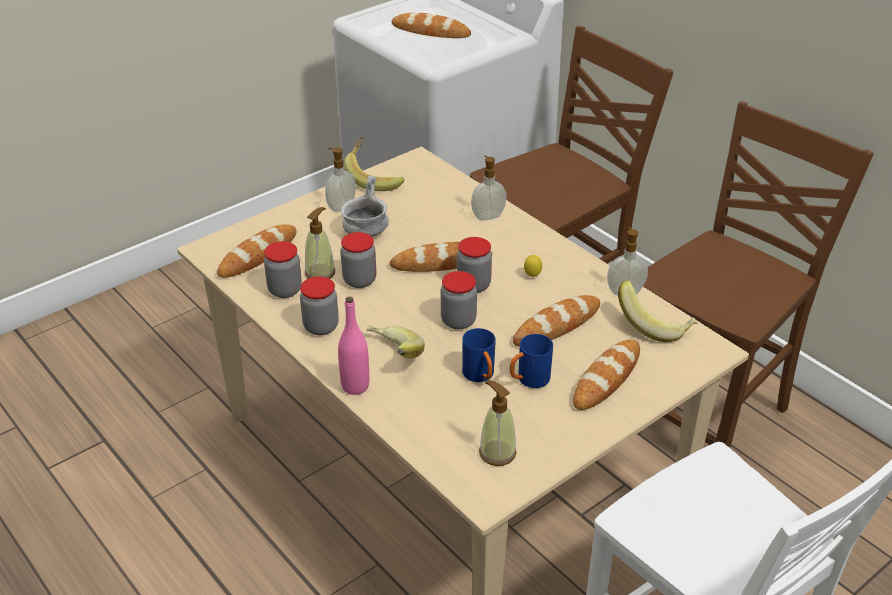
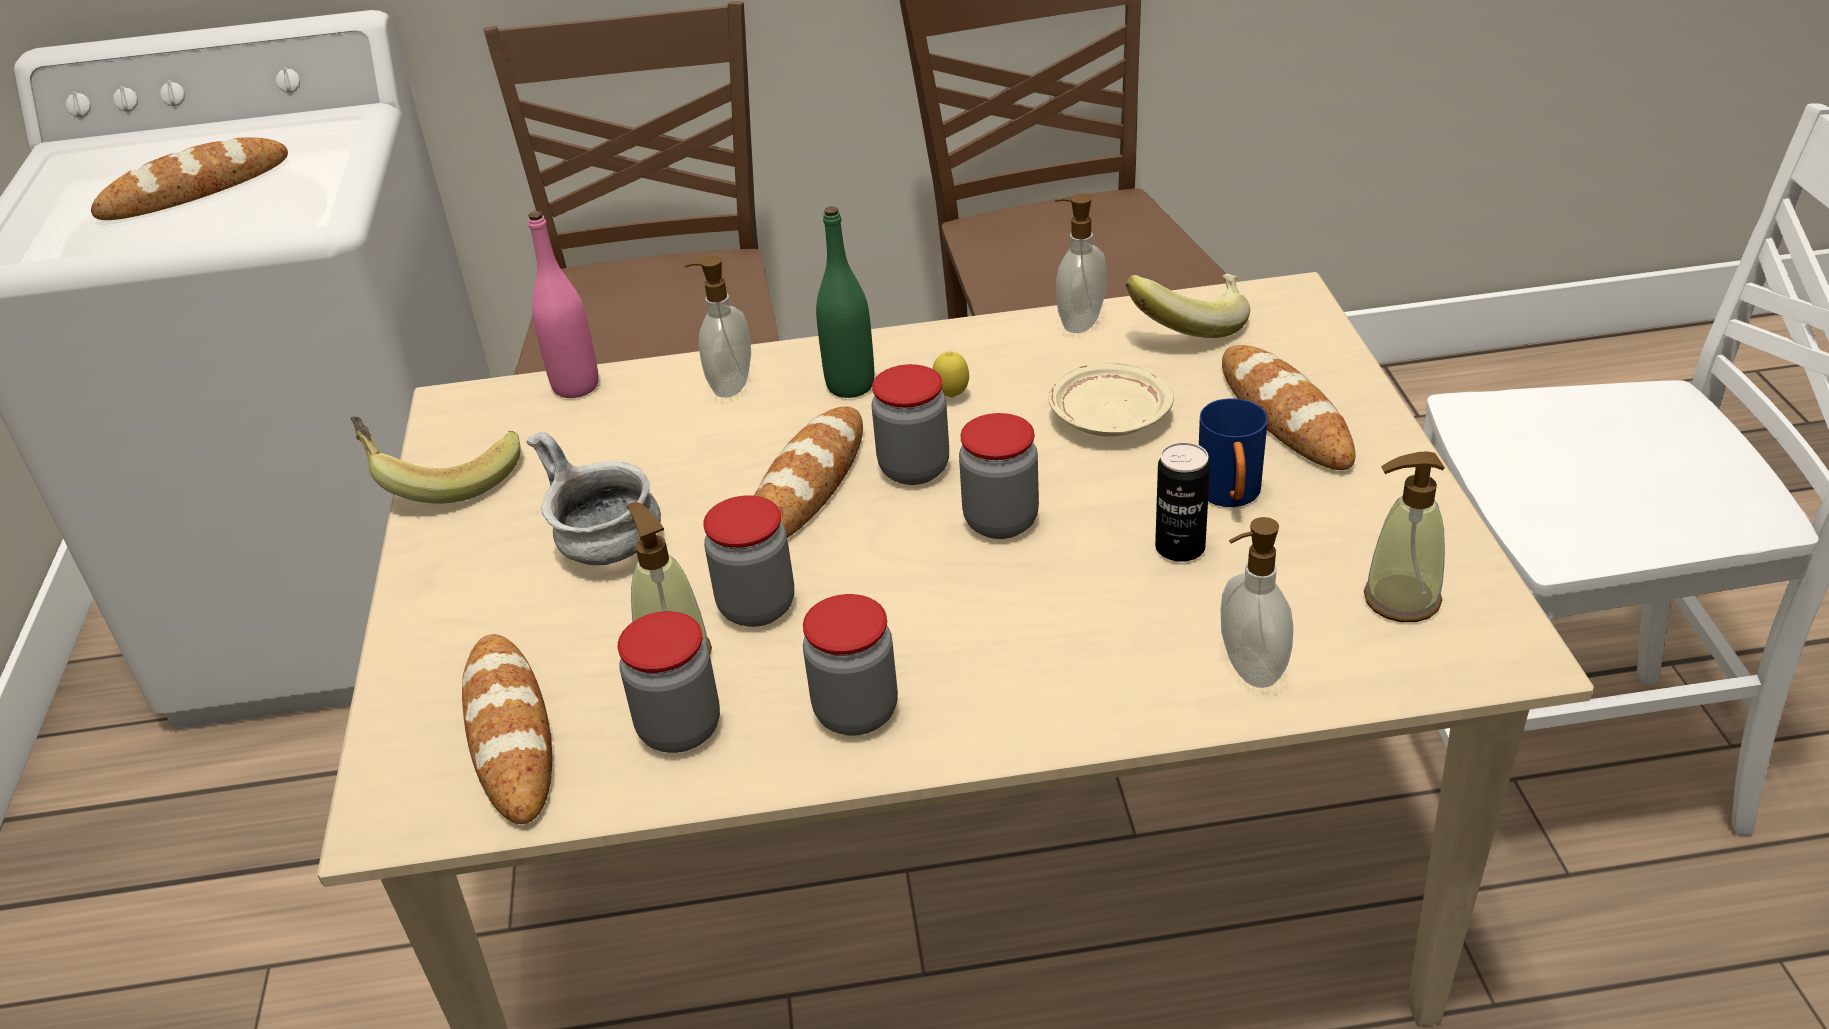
camera: 55 degrees left, 0 degrees up
soap dispenser [325,148,356,212] -> soap dispenser moved to [1221,517,1293,688]
pink bottle [338,297,369,395] -> pink bottle moved to [528,211,599,398]
banana [366,325,425,359] -> none
blue mug [462,328,496,382] -> can [1155,442,1210,562]
bread [513,295,600,347] -> beige plate [1048,362,1174,437]
none -> green bottle [816,206,874,398]

